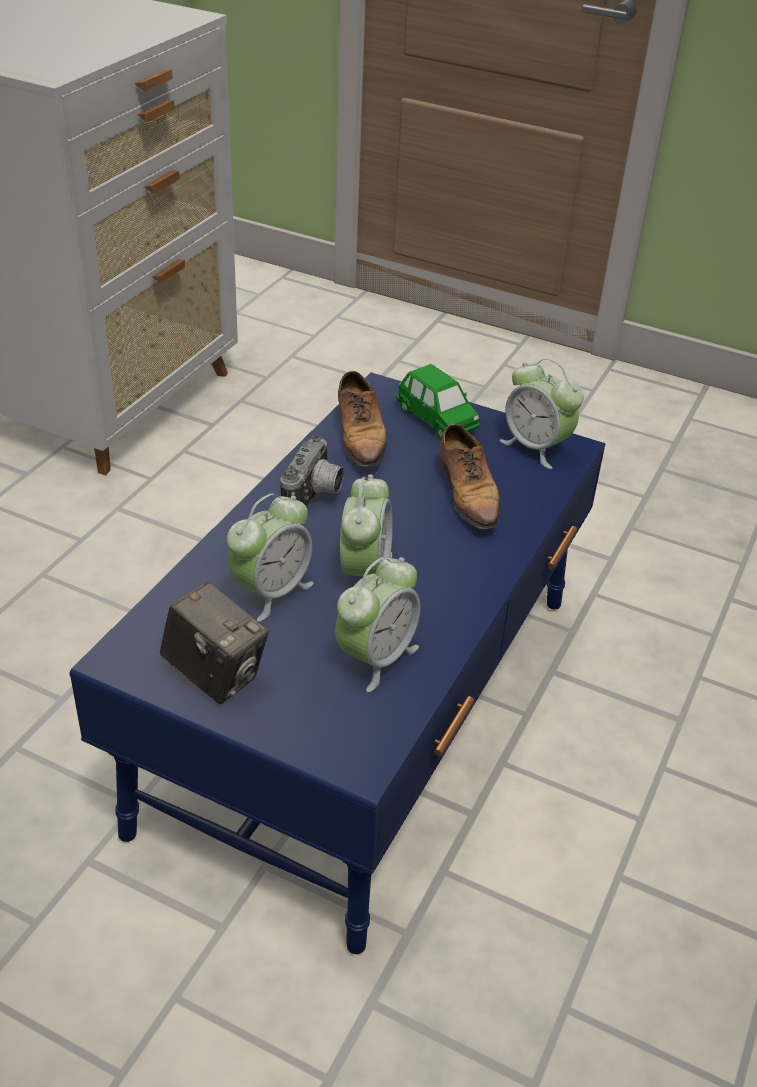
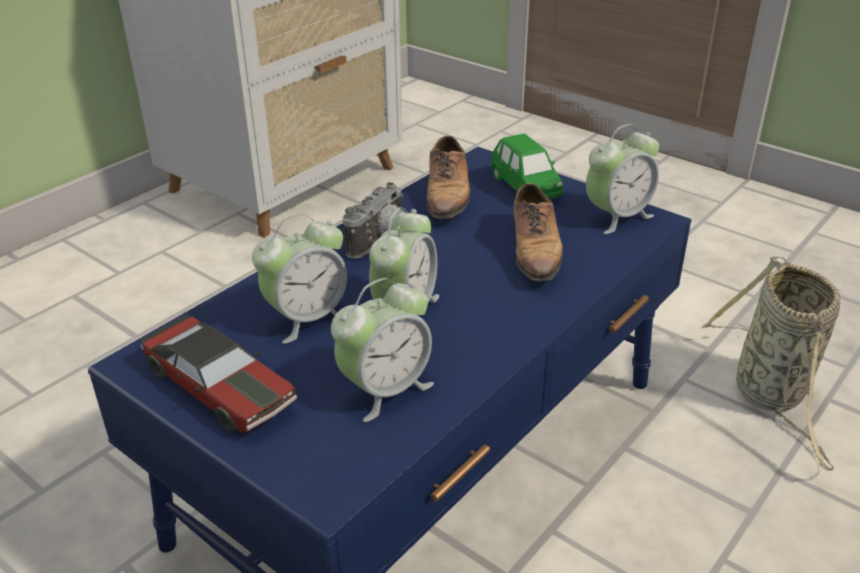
camera: 15 degrees right, 5 degrees down
camera [160,582,269,704] -> toy car [141,316,297,432]
alarm clock [500,358,584,469] -> alarm clock turned 90 degrees counterclockwise [586,124,659,234]
none -> basket [701,257,840,471]

